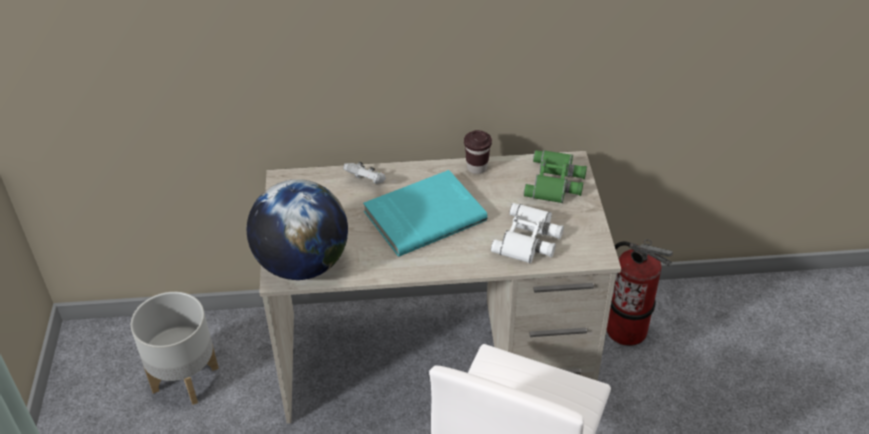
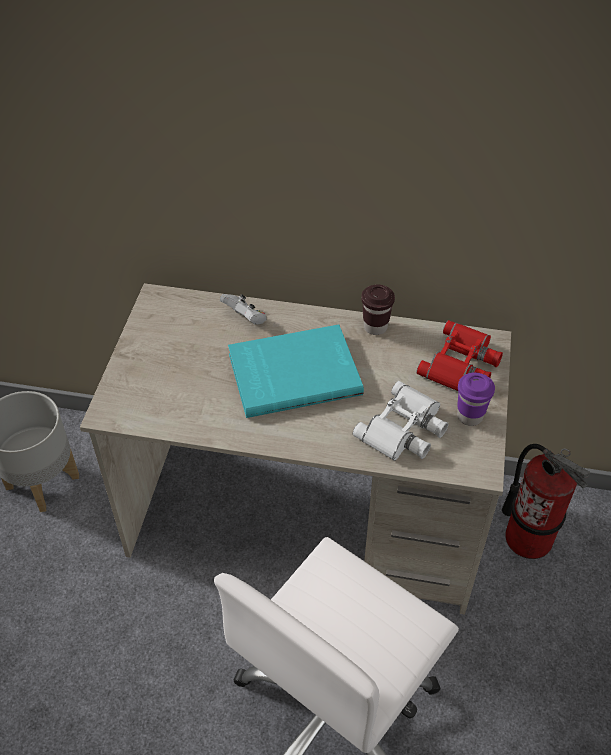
camera: 15 degrees right, 5 degrees up
globe [247,179,348,280] -> none
green binoculars [524,150,587,203] -> red binoculars [416,320,503,392]
none -> purple cup [457,372,495,426]

